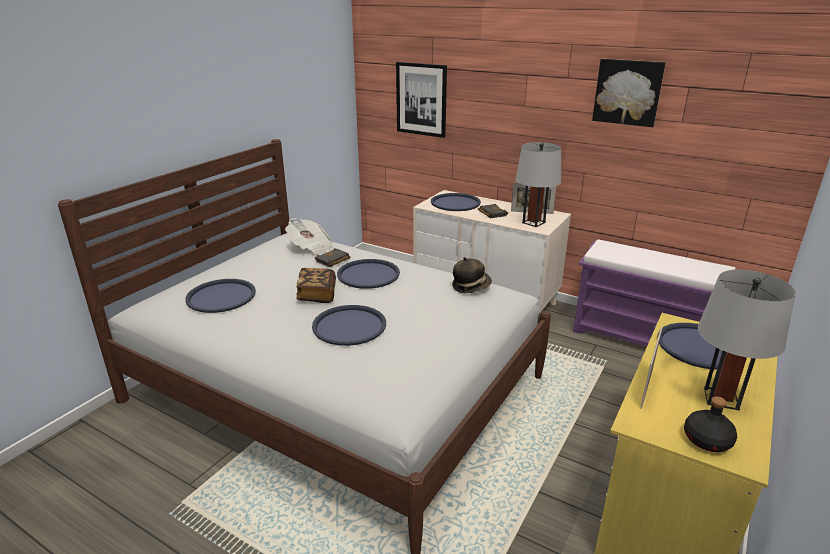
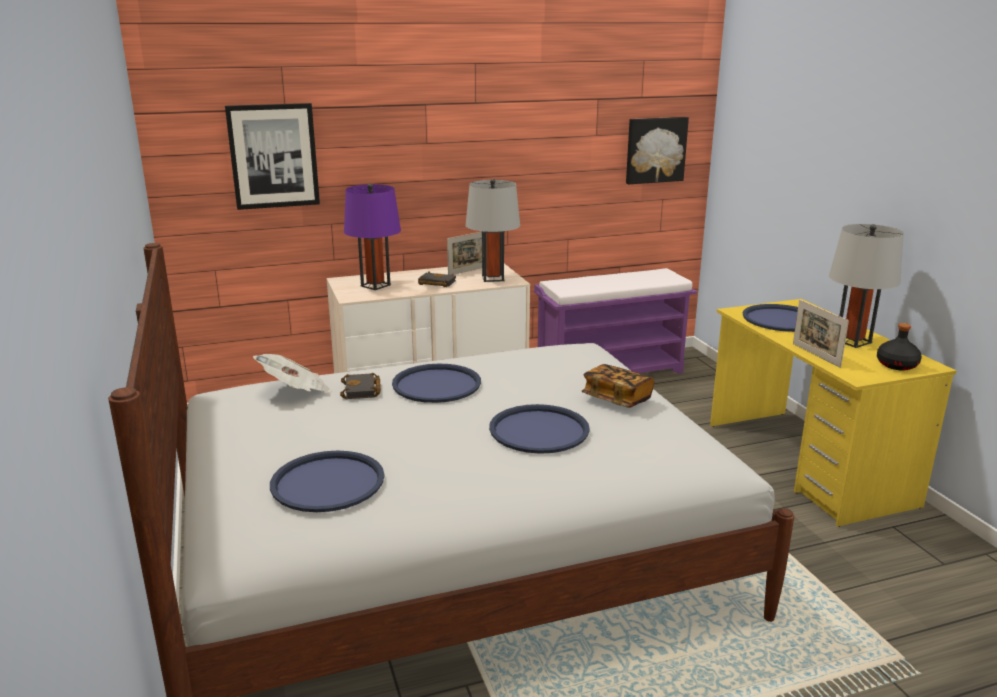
camera: 50 degrees left, 5 degrees down
book [296,268,336,303] -> book moved to [581,364,654,408]
blue tray [431,193,481,211] -> purple table lamp [344,183,401,290]
hat [453,257,492,293] -> none
picture [592,59,666,127] -> picture moved to [626,117,689,184]

